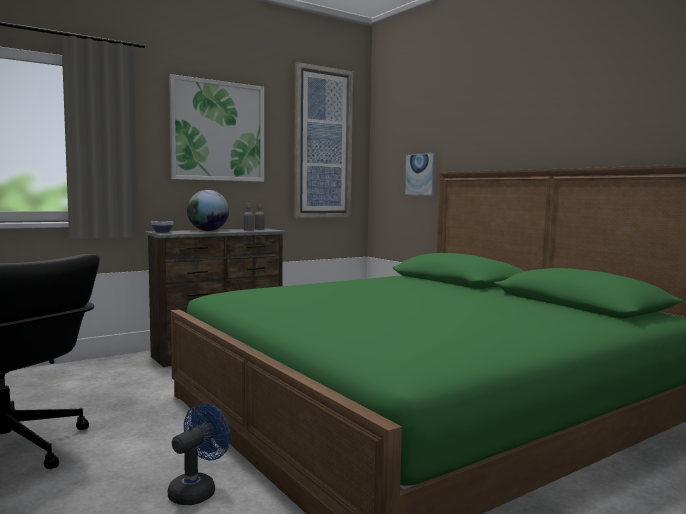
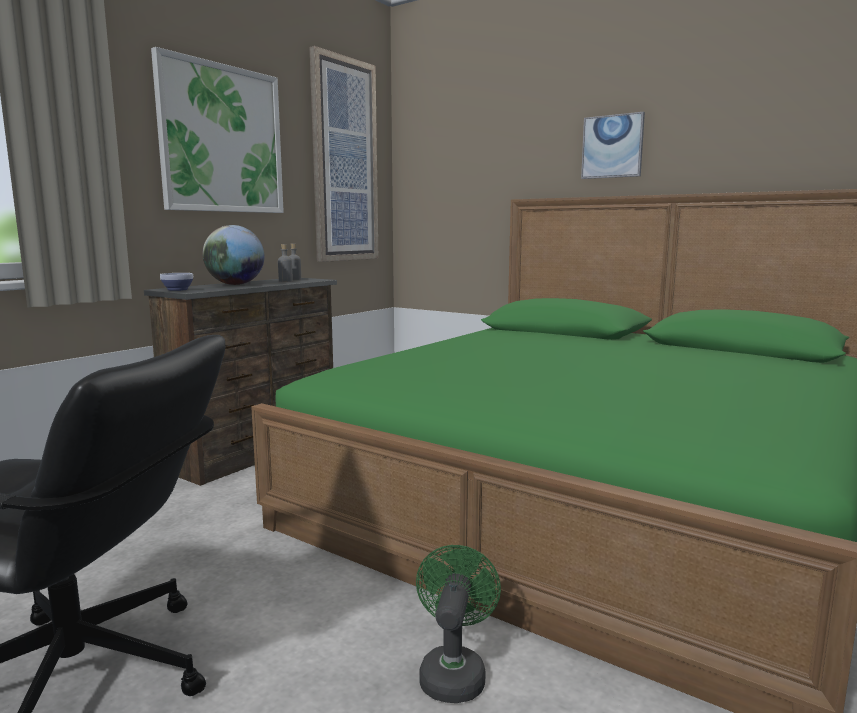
camera: 20 degrees left, 5 degrees up
blue fan [168,403,231,505] -> green fan [416,545,501,703]
picture [404,152,436,196] -> picture moved to [581,112,645,179]

